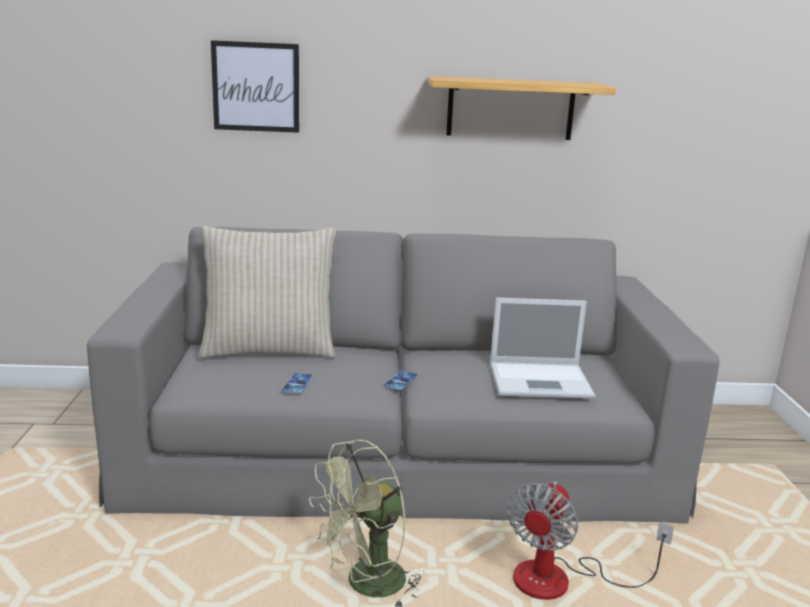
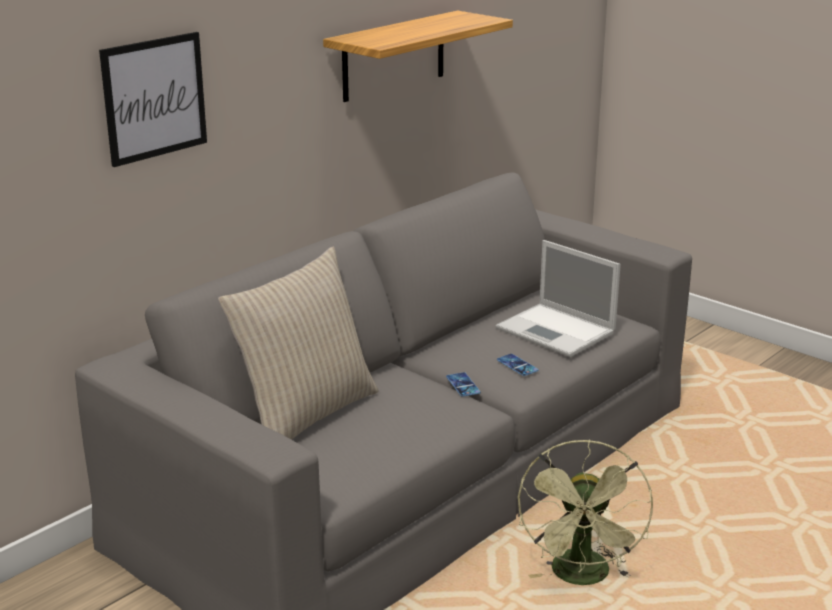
camera: 45 degrees left, 5 degrees up
phone [282,373,313,394] -> phone moved to [497,354,539,376]
laptop [490,298,595,399] -> laptop turned 90 degrees clockwise [496,240,621,357]
fan [507,482,674,600] -> none

